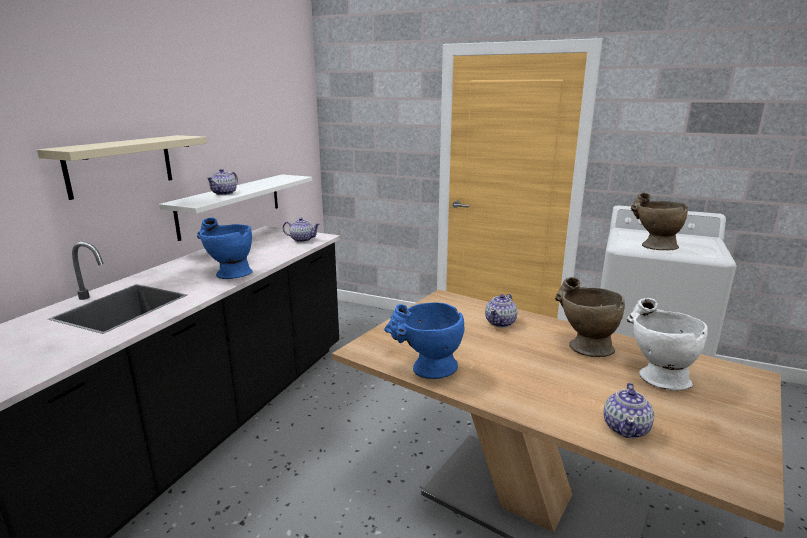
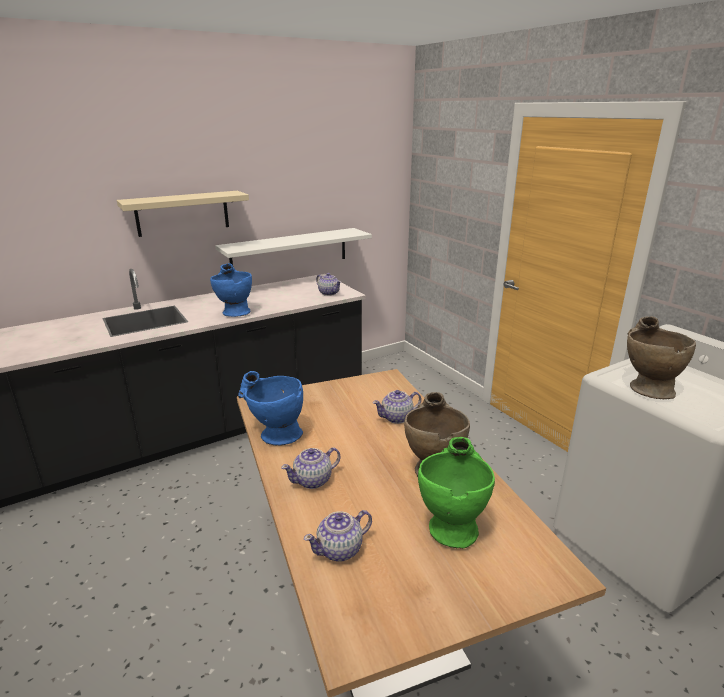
camera: 35 degrees right, 5 degrees up
teapot [206,169,238,195] -> teapot moved to [281,447,340,489]
white vase [627,298,707,391] -> green vase [418,437,495,549]

